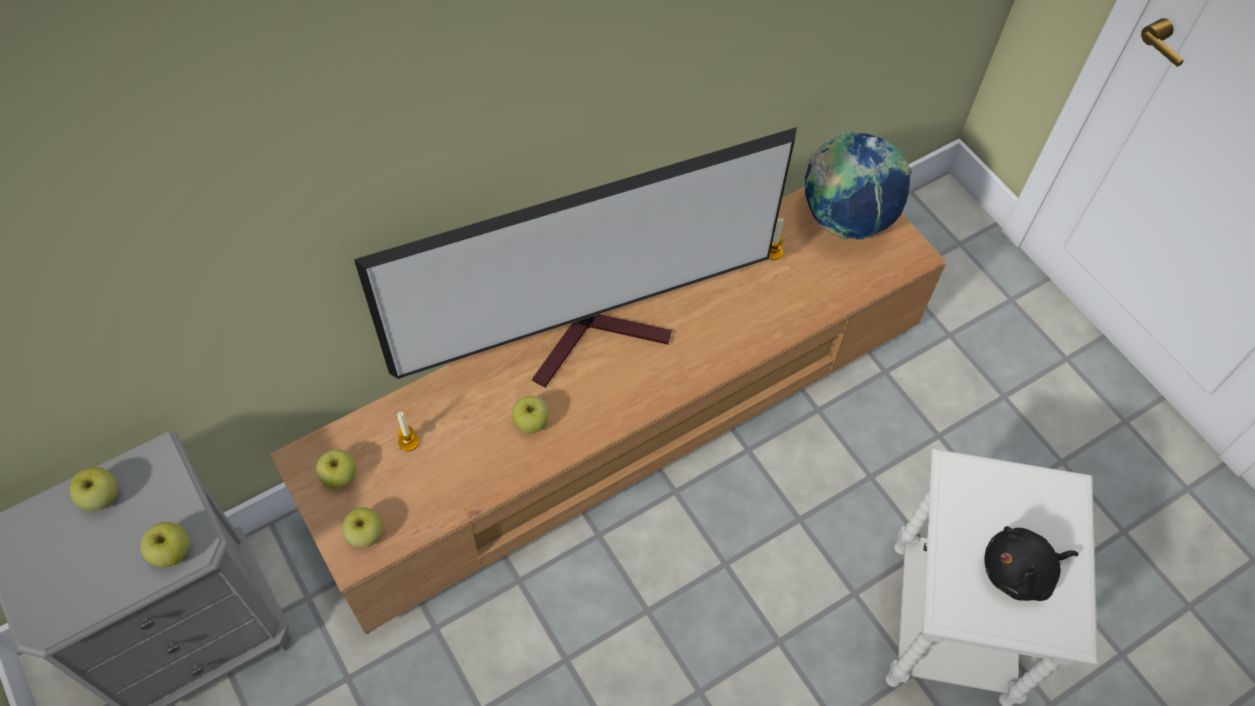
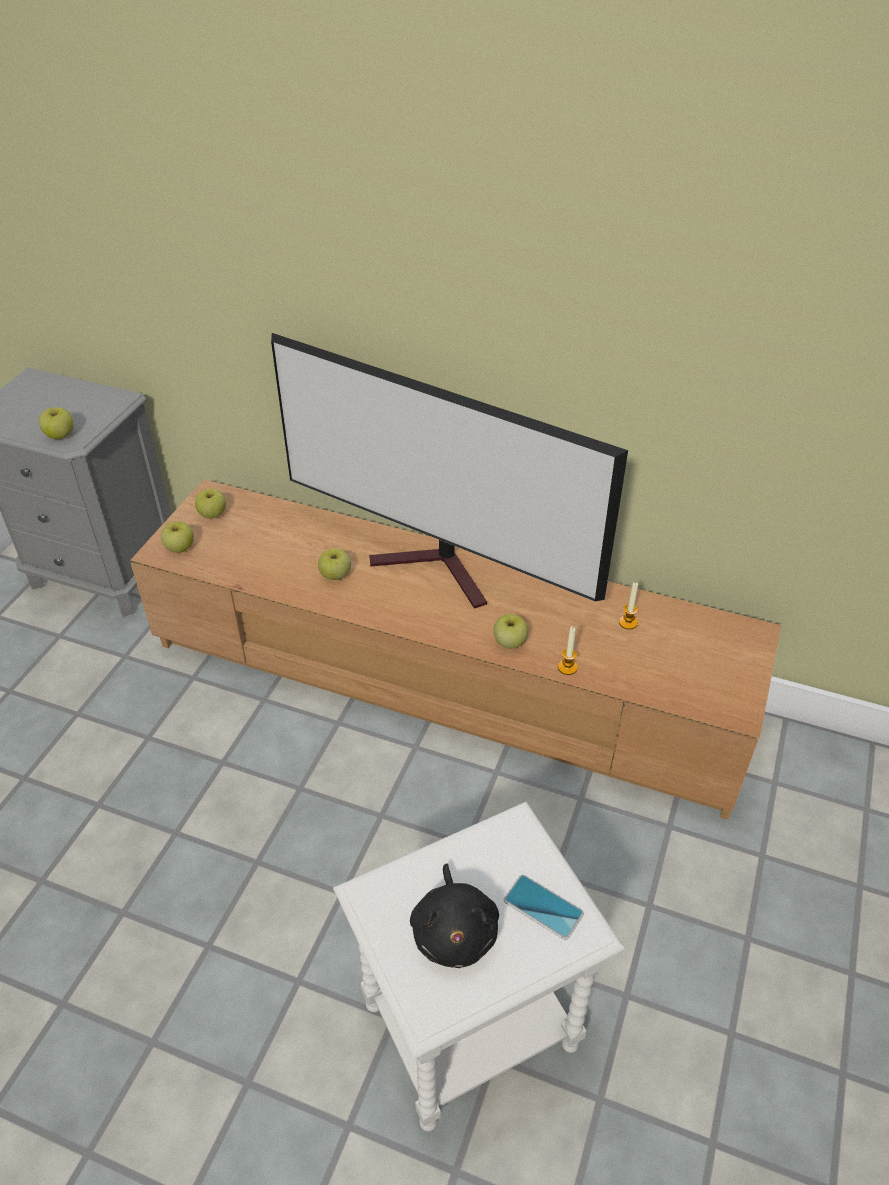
camera: 55 degrees right, 15 degrees down
apple [69,467,118,511] -> apple moved to [493,614,528,649]
candle [397,412,419,451] -> candle moved to [558,627,578,675]
globe [805,131,912,240] -> none
black plush toy [984,526,1079,601] -> black plush toy turned 135 degrees counterclockwise [410,864,499,968]
none -> phone [504,875,584,940]

